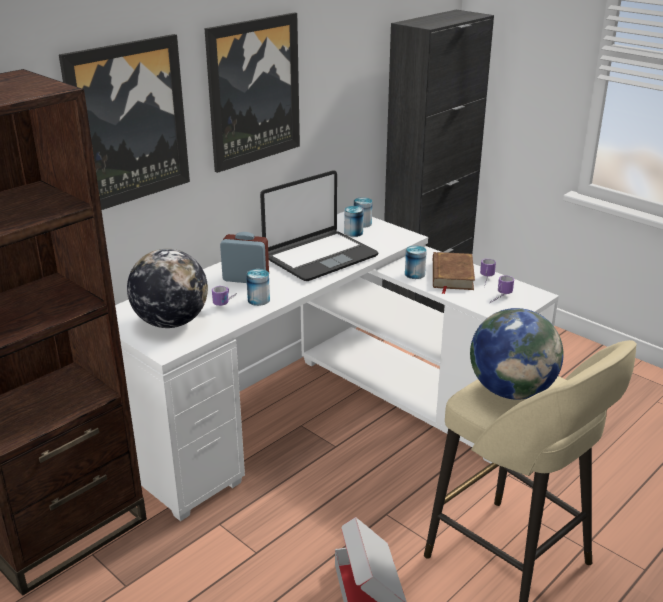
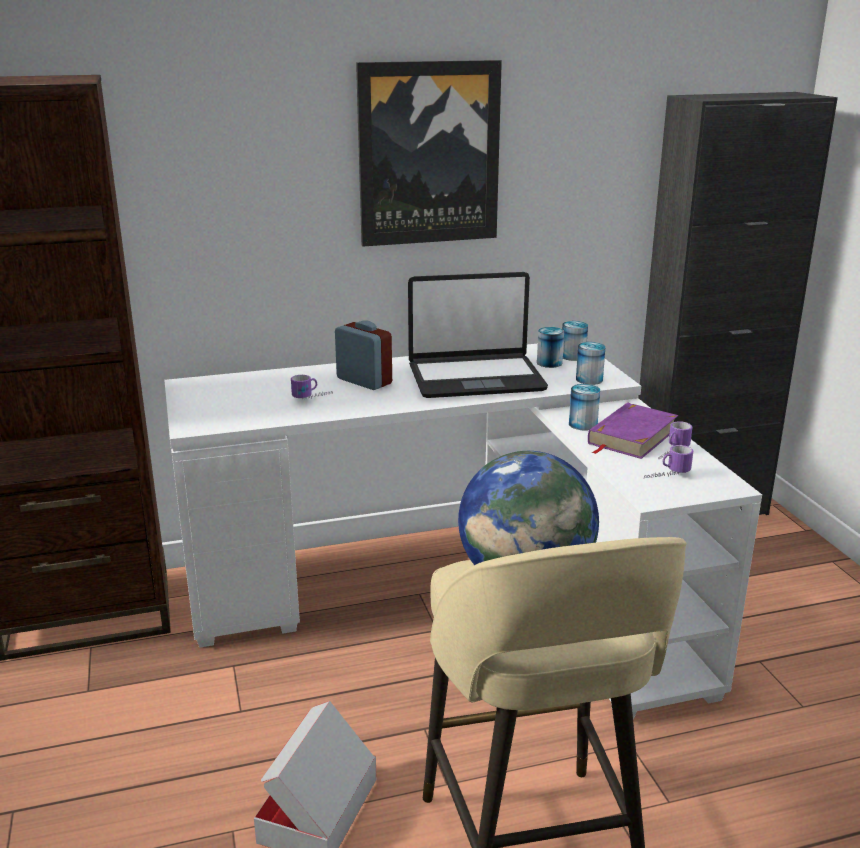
camera: 30 degrees right, 5 degrees down
picture [59,34,190,210] -> none
globe [127,249,208,328] -> none
can [246,269,270,306] -> can moved to [576,342,605,385]
brown book [433,252,475,294] -> purple book [588,403,678,459]

